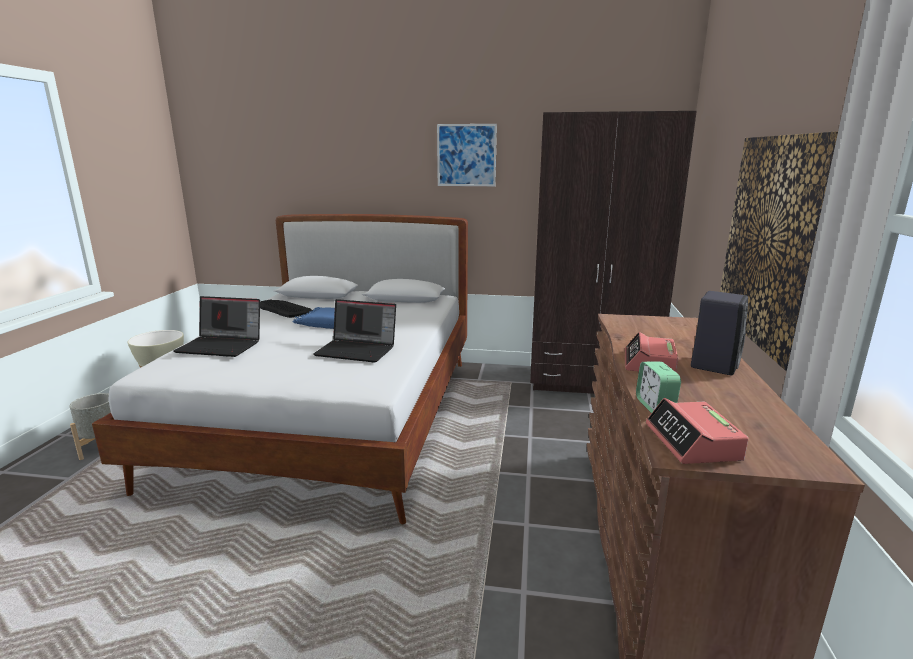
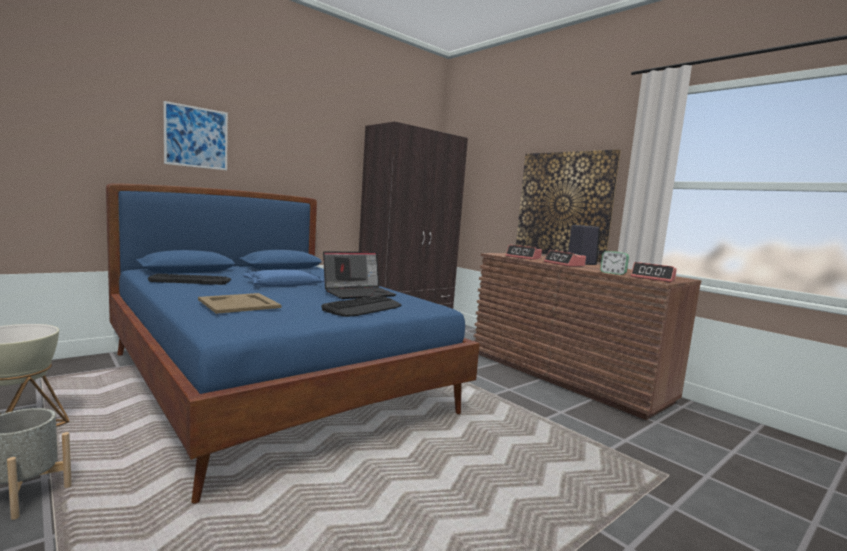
camera: 50 degrees left, 10 degrees down
white bed [92,214,468,524] -> blue bed [106,183,480,504]
laptop [174,296,260,357] -> beige tray [198,293,281,314]
picture [437,124,497,186] -> picture moved to [163,101,228,170]
none -> keyboard [321,295,402,317]
none -> alarm clock [505,245,542,260]

